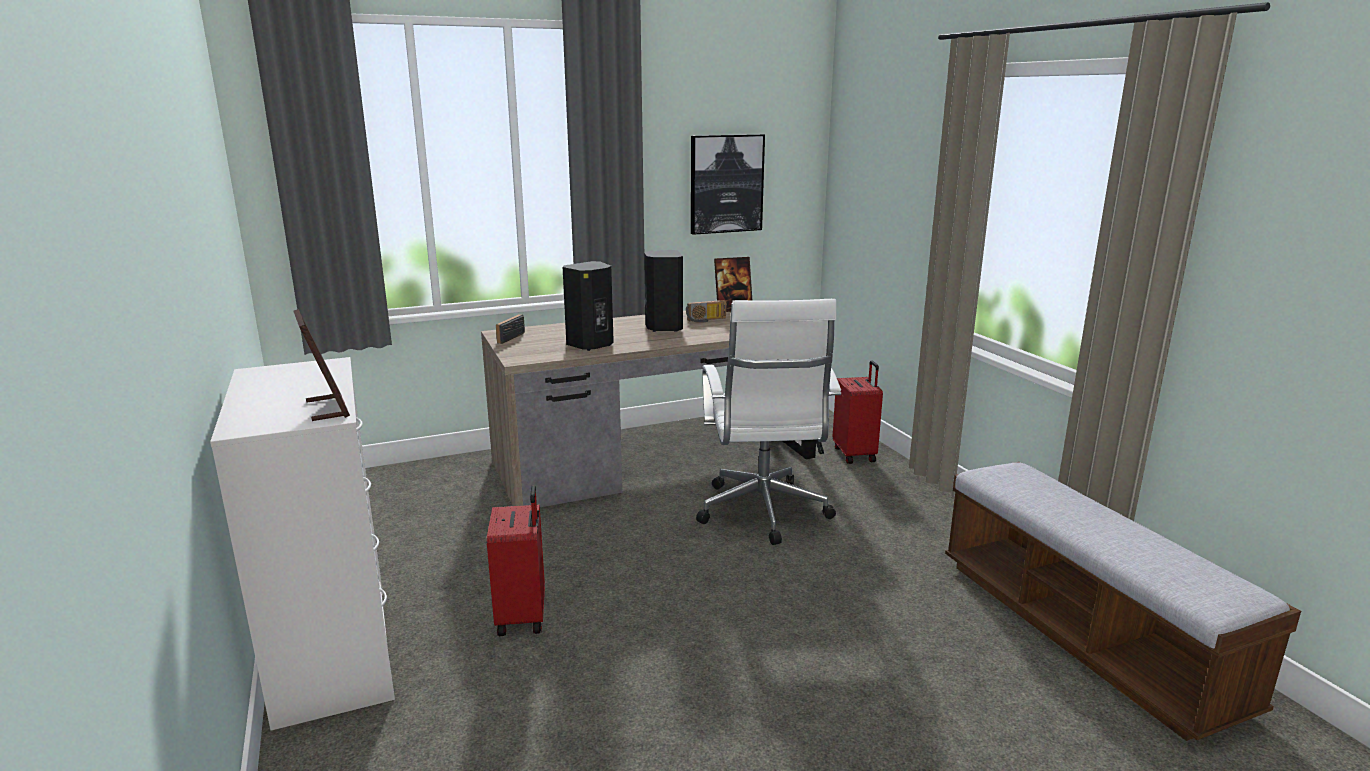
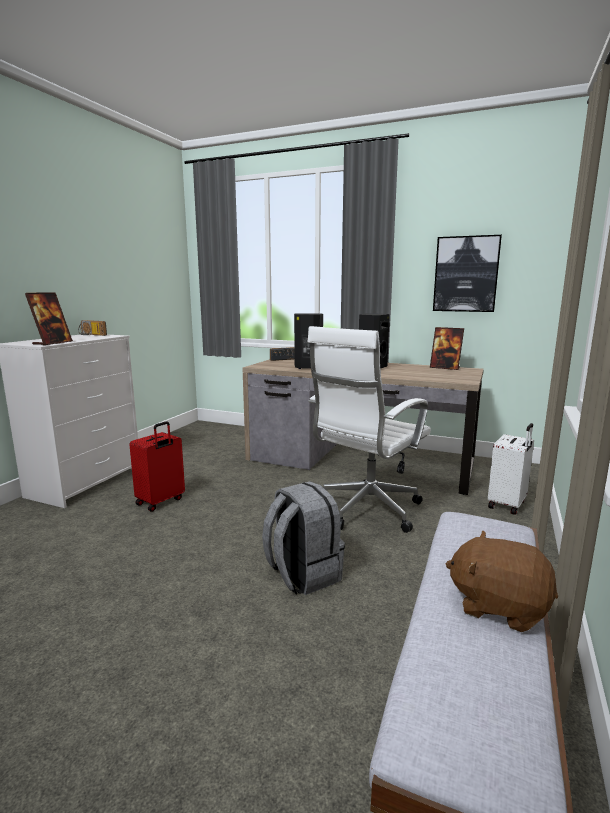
camera: 45 degrees right, 5 degrees down
radio [686,300,726,323] -> radio moved to [78,320,107,336]
red suitcase [833,360,883,464] -> white suitcase [488,423,534,515]
none -> grey backpack [262,481,345,595]
none -> brown plush toy [446,531,558,632]

